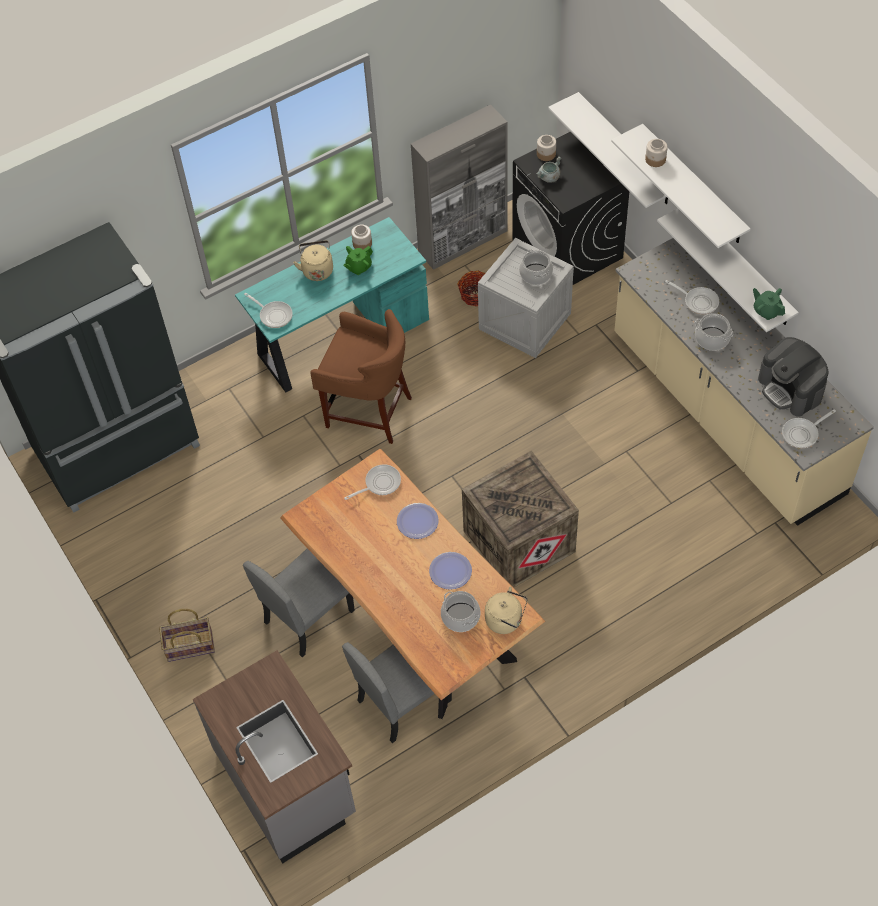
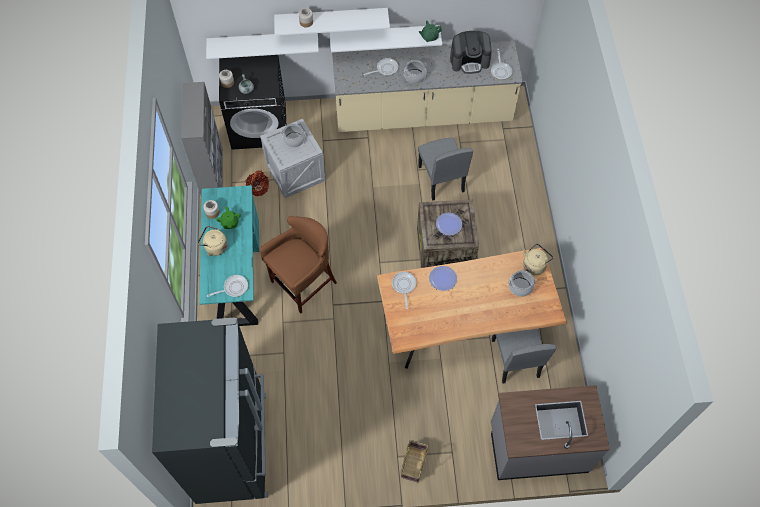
camera: 65 degrees left, 5 degrees up
grey chair [243,548,355,657] -> grey chair moved to [418,138,473,201]
plate [429,552,472,590] -> plate moved to [436,213,462,236]

